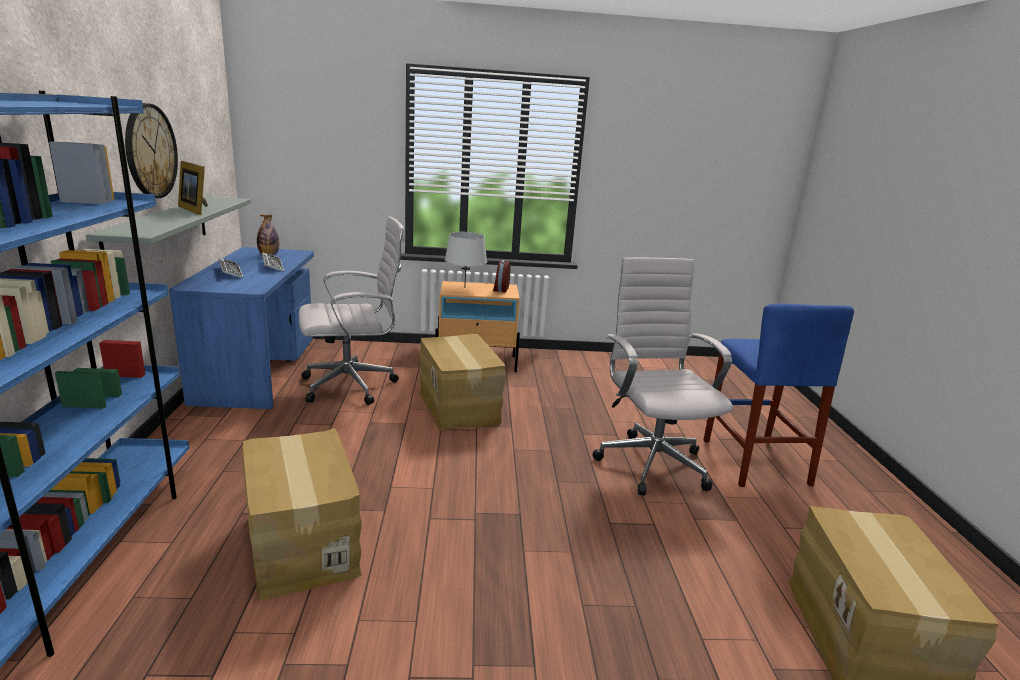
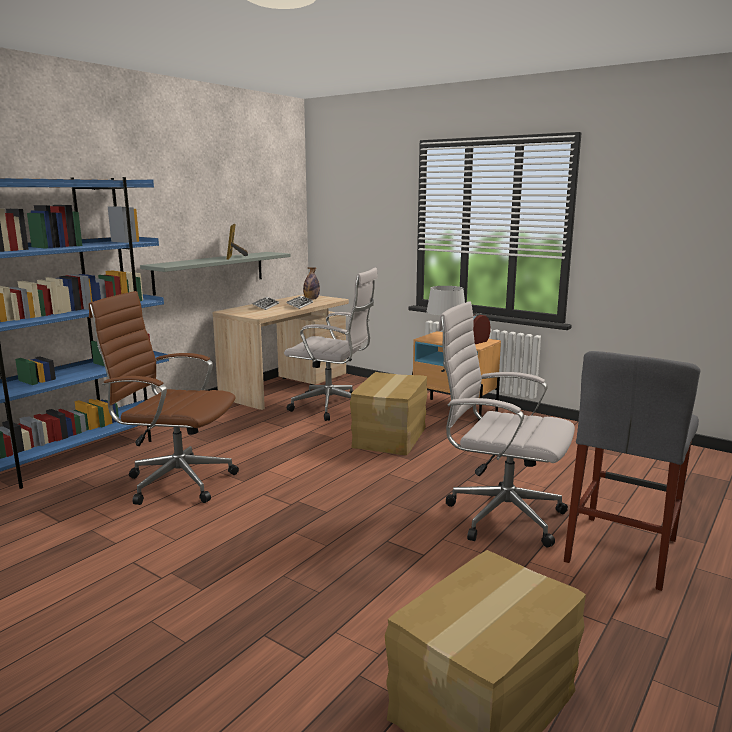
camera: 40 degrees right, 5 degrees down
wall clock [125,103,178,198] -> none
blue desk [169,247,314,409] -> beige desk [212,294,349,410]
cardboard box [243,428,362,600] -> brown office chair [89,291,239,505]
white office chair [592,258,733,496] -> white office chair turned 90 degrees counterclockwise [438,301,575,547]
blue stool [704,304,854,487] -> grey stool [564,351,700,591]

